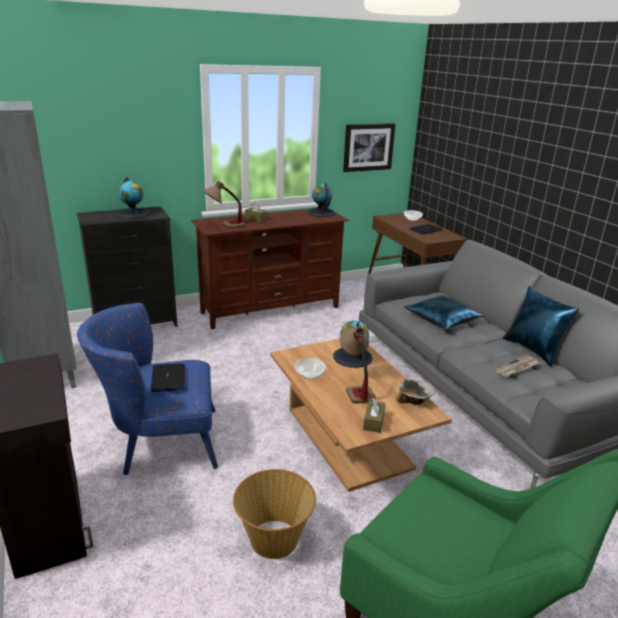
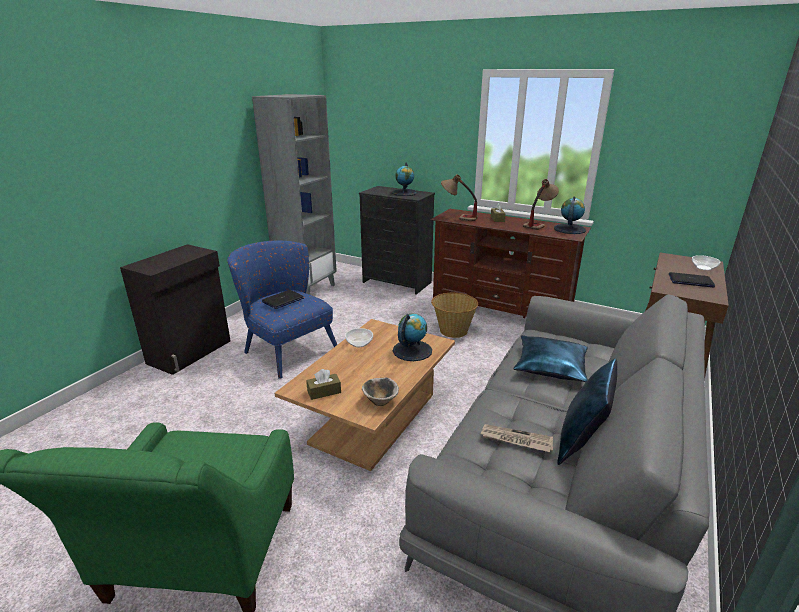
camera: 55 degrees right, 0 degrees up
basket [233,469,316,559] -> basket moved to [431,293,478,338]
table lamp [340,327,376,404] -> table lamp moved to [523,179,559,230]
picture [343,123,396,172] -> none

